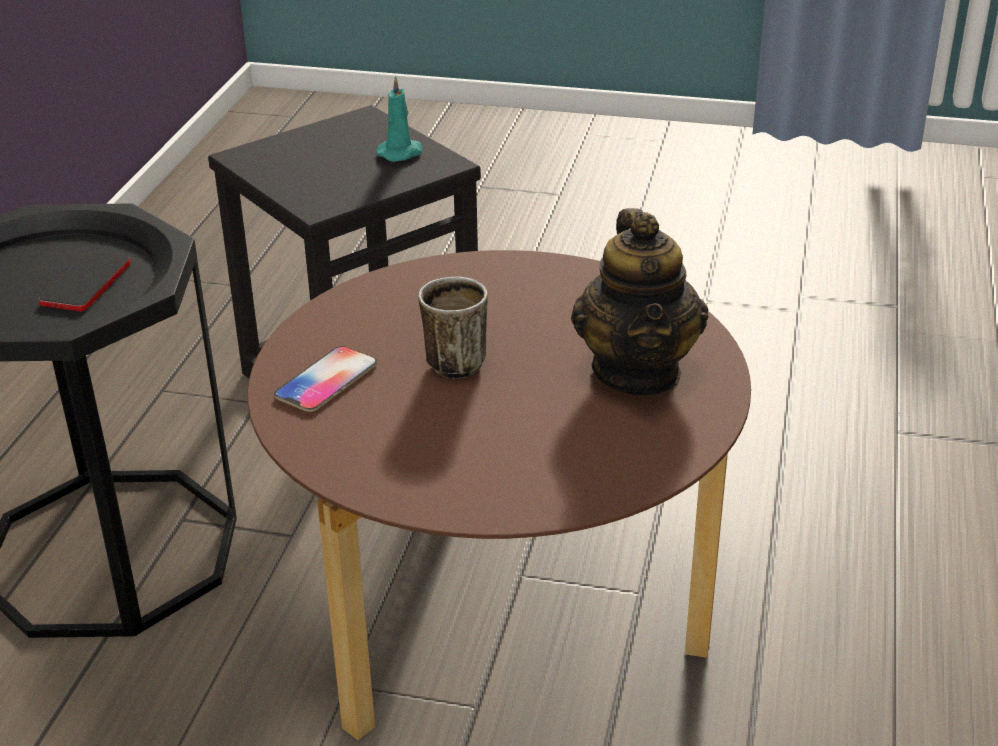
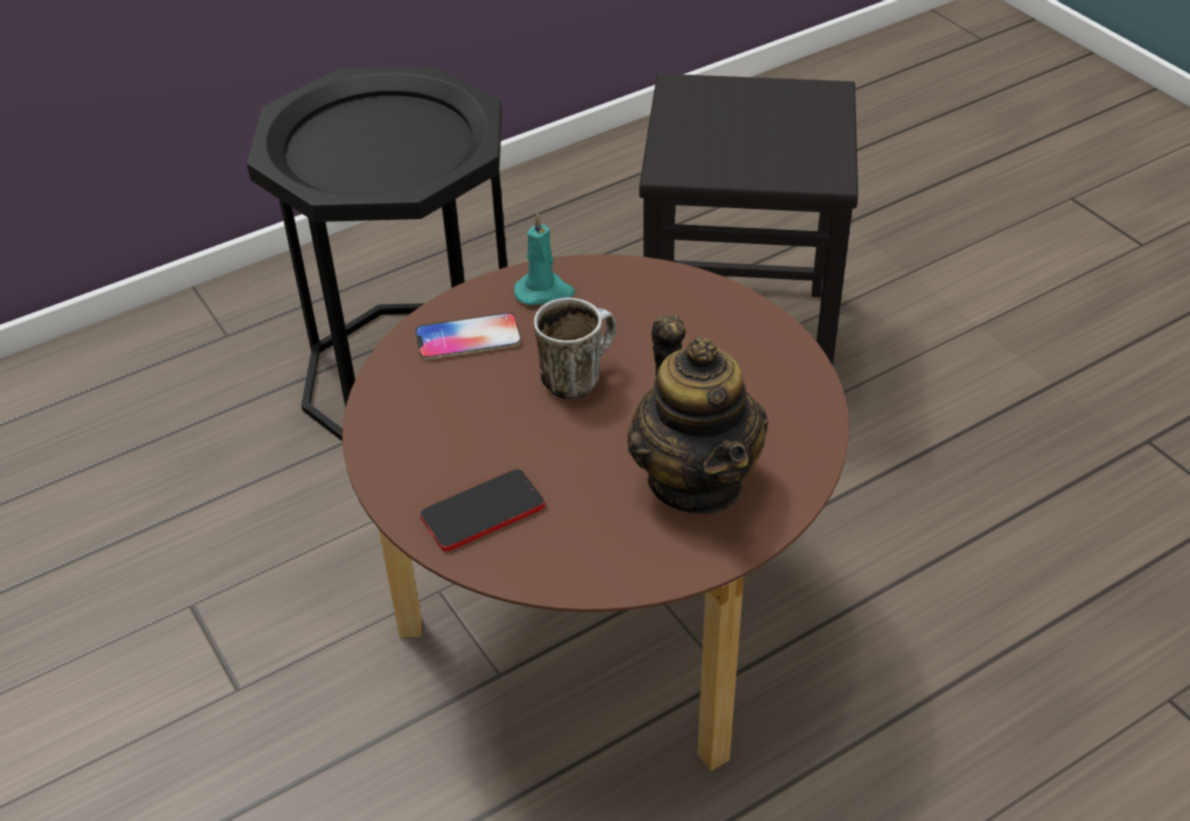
camera: 45 degrees right, 10 degrees up
phone [39,251,130,311] -> phone moved to [420,469,545,551]
turquoise candle [376,76,423,162] -> turquoise candle moved to [514,213,575,305]
teapot [571,208,708,396] -> teapot turned 60 degrees counterclockwise [627,314,768,515]

